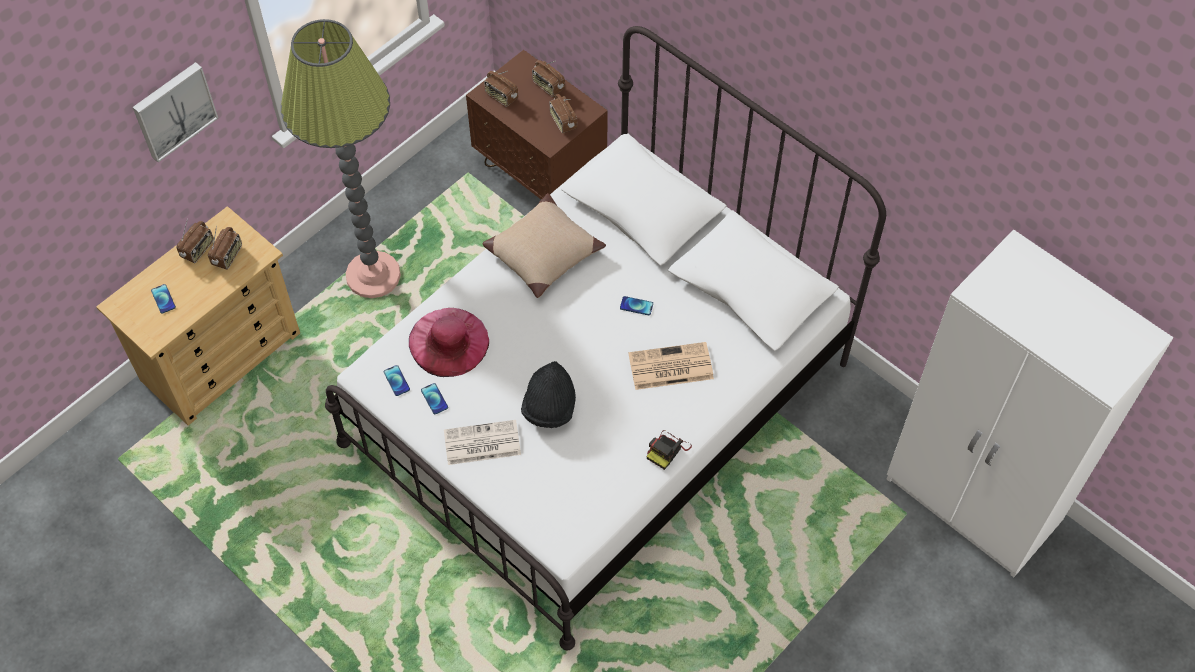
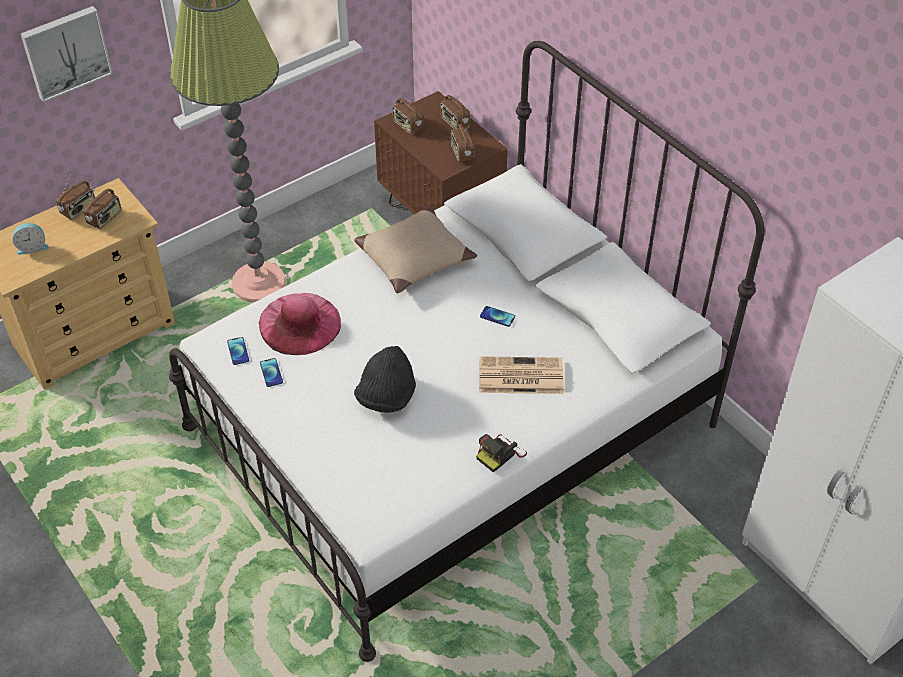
camera: 10 degrees right, 10 degrees down
phone [151,284,176,314] -> alarm clock [12,223,49,255]
newspaper [444,420,521,465] -> none

